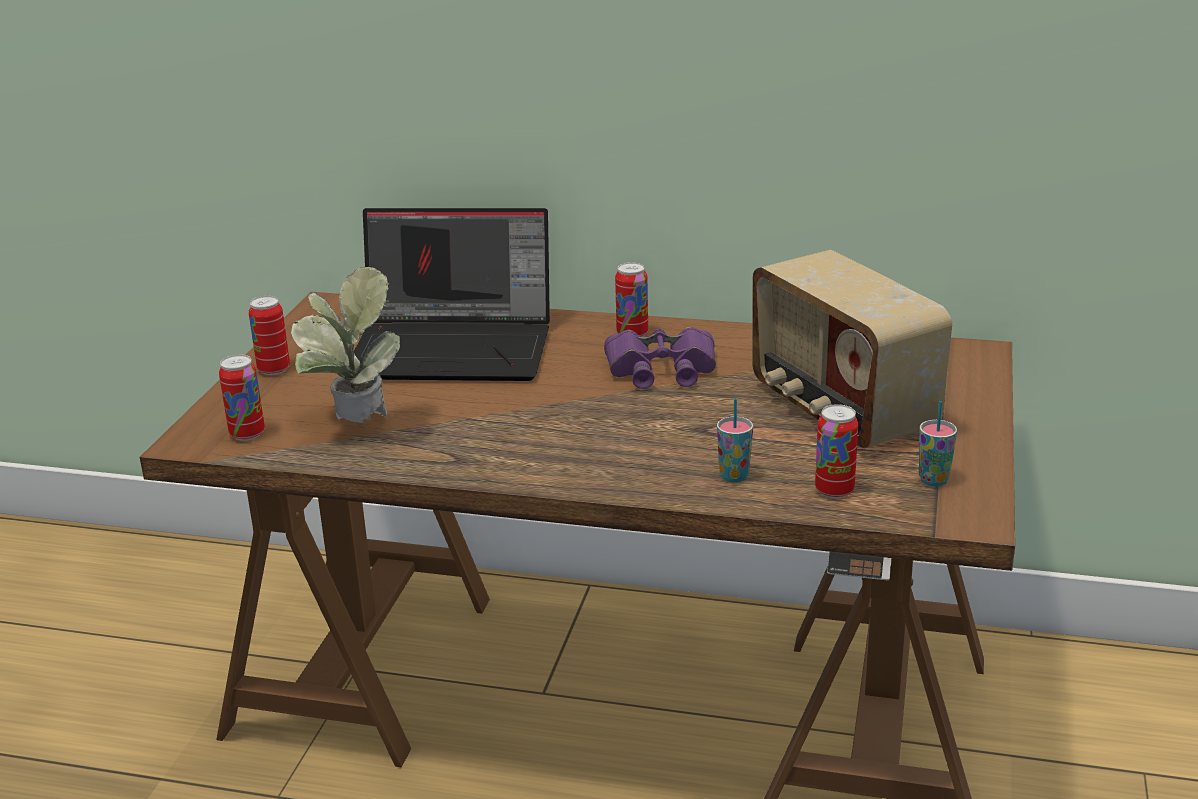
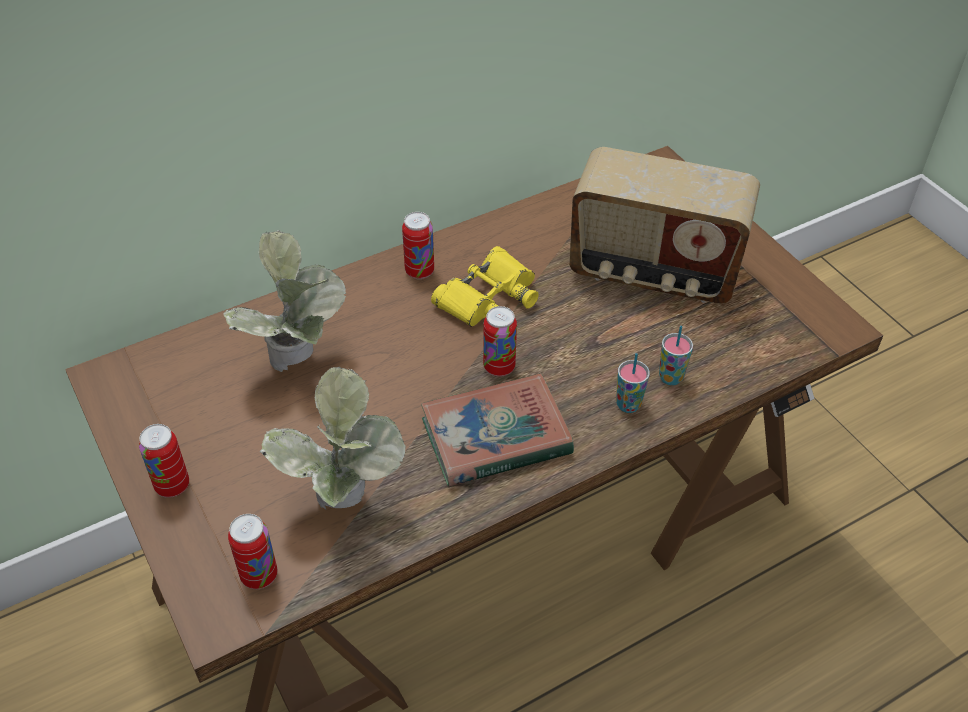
camera: 45 degrees left, 20 degrees up
laptop [354,208,550,381] -> potted plant [223,230,346,372]
purple binoculars [604,327,716,389] -> yellow binoculars [431,246,539,326]
can [815,404,858,499] -> can moved to [483,306,517,377]
cup [919,401,957,486] -> cup moved to [616,353,650,413]
none -> book [421,373,574,487]

